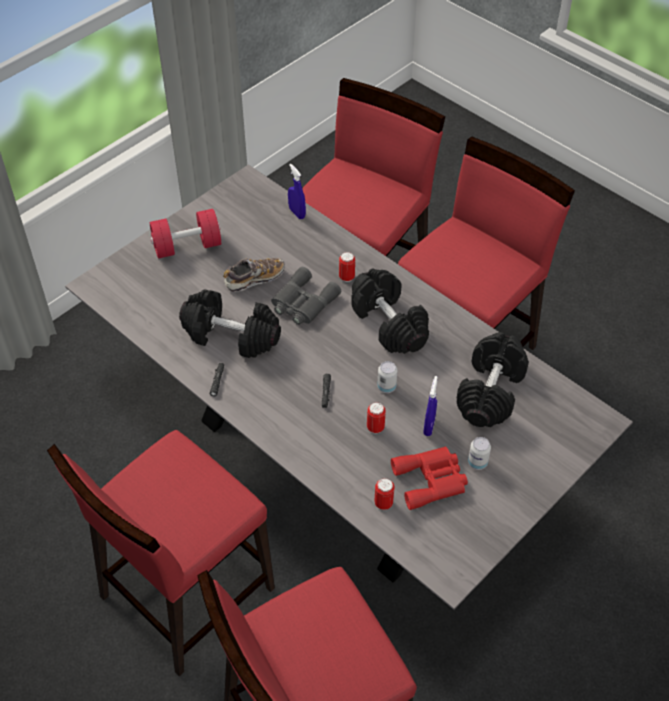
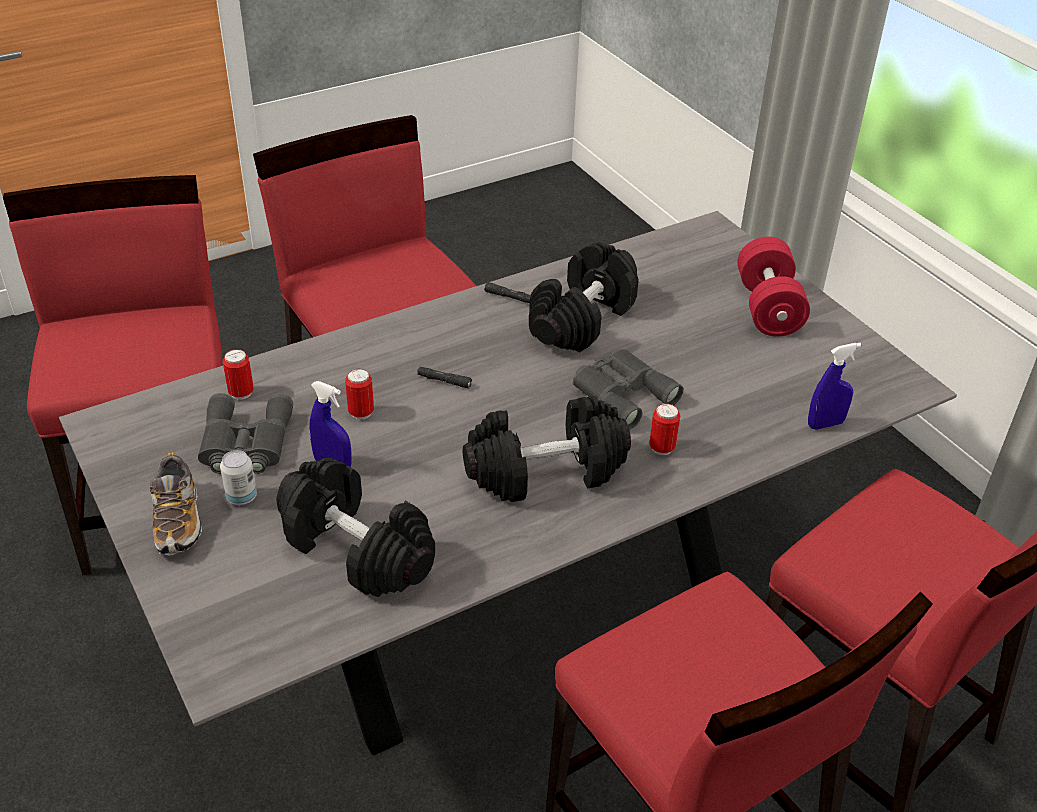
camera: 105 degrees right, 10 degrees down
shoe [223,258,284,292] -> shoe moved to [150,452,202,555]
can [377,361,397,393] -> none
red binoculars [391,447,468,510] -> grey binoculars [198,393,293,474]

